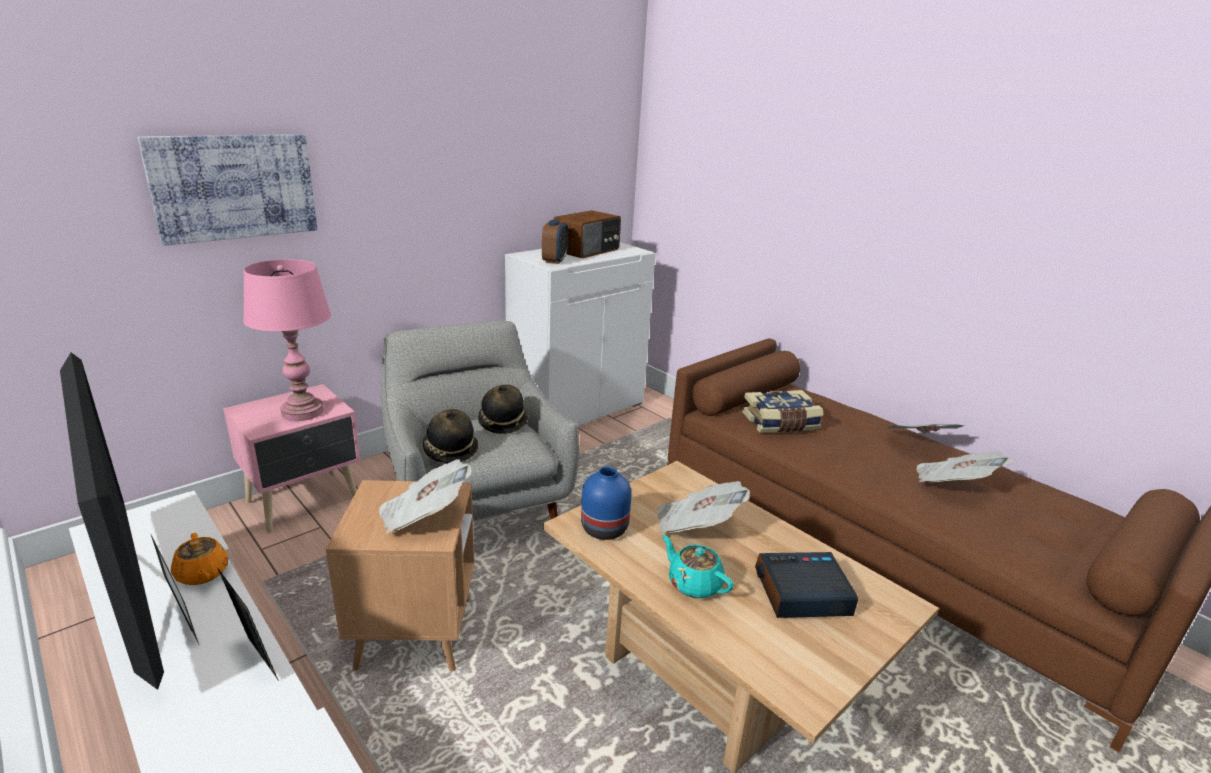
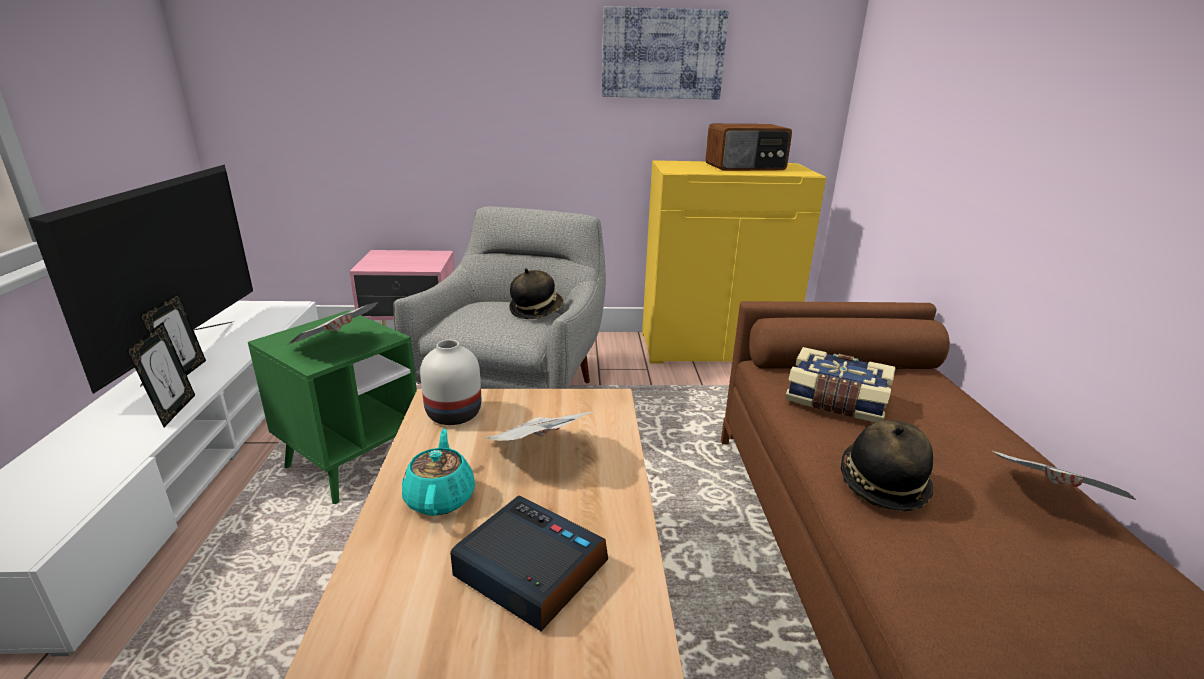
camera: 40 degrees right, 0 degrees up
picture [137,134,318,246] -> picture moved to [602,6,729,100]
orange teapot [171,533,229,585] -> none
pink table lamp [243,259,331,421] -> none
brown side table [326,480,475,671] -> green side table [248,310,417,504]
hat [423,409,478,463] -> hat moved to [840,420,934,511]
white cabinet [505,242,656,426] -> yellow cabinet [642,160,826,364]
alarm clock [542,219,568,264] -> none
blue vase [581,467,631,540] -> white vase [420,339,481,425]
newspaper [916,452,1011,482] -> none

